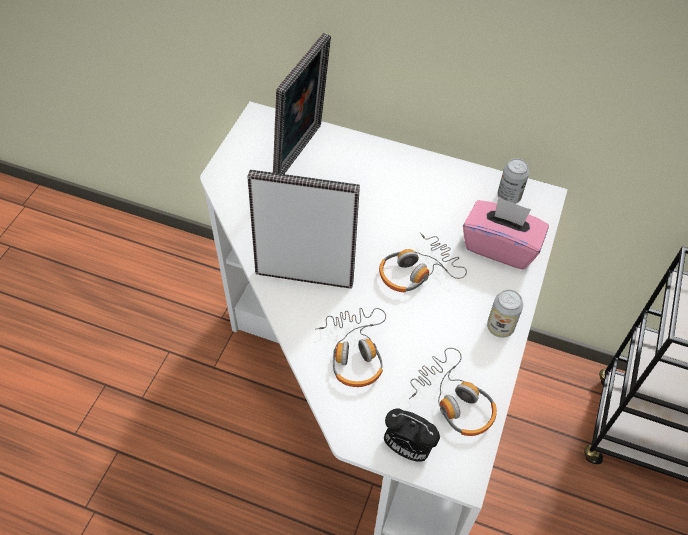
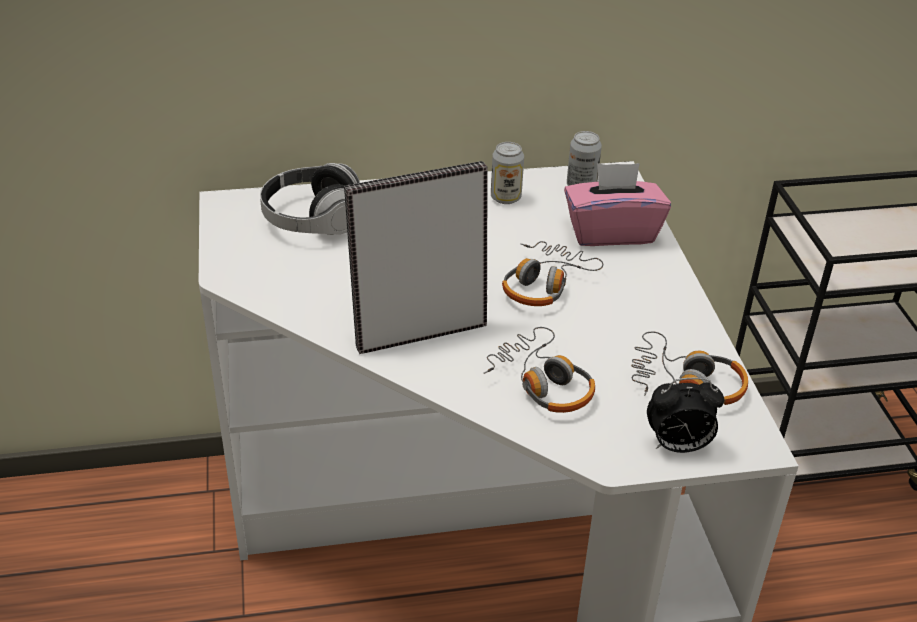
camera: 30 degrees left, 15 degrees down
picture frame [273,33,331,174] -> headphones [260,163,360,235]
can [487,289,523,338] -> can moved to [491,142,524,204]

